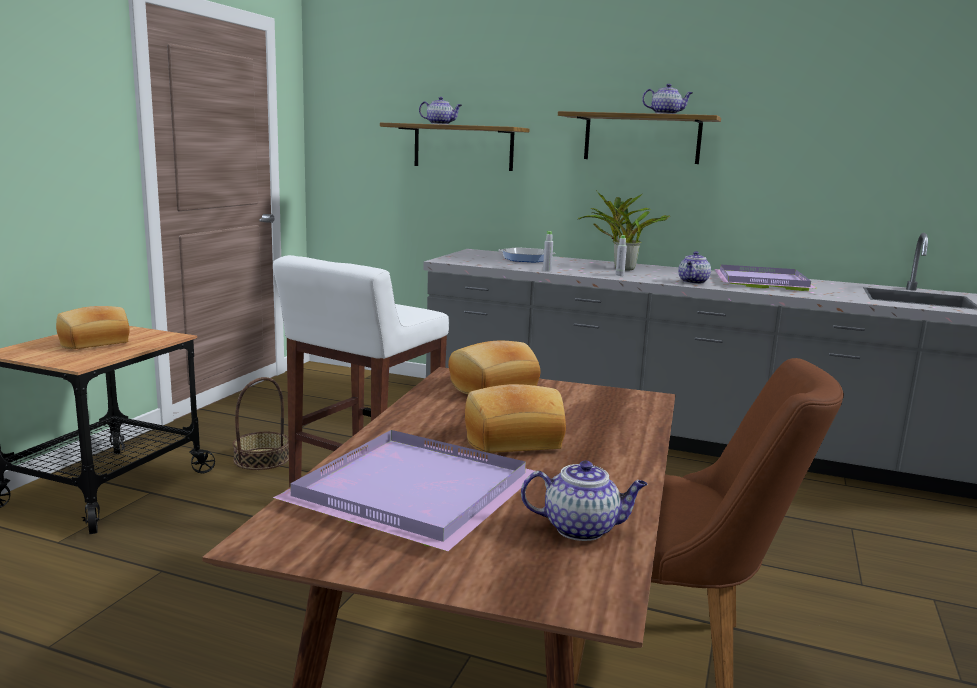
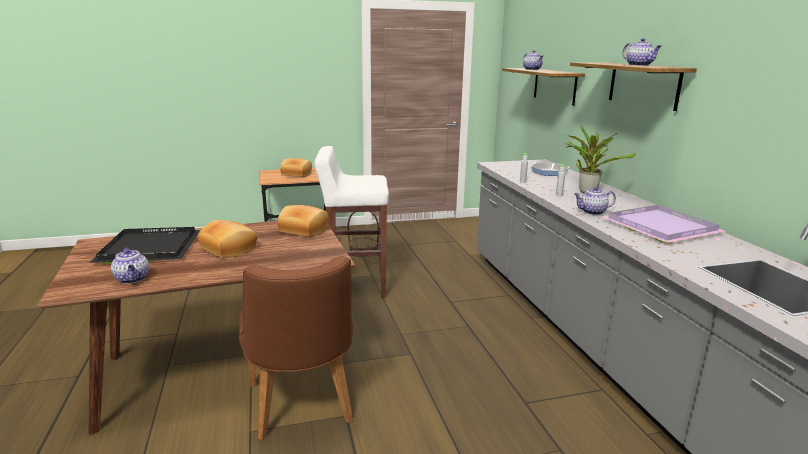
camera: 55 degrees right, 5 degrees up
purple tray [273,430,535,551] -> black tray [89,227,201,264]

